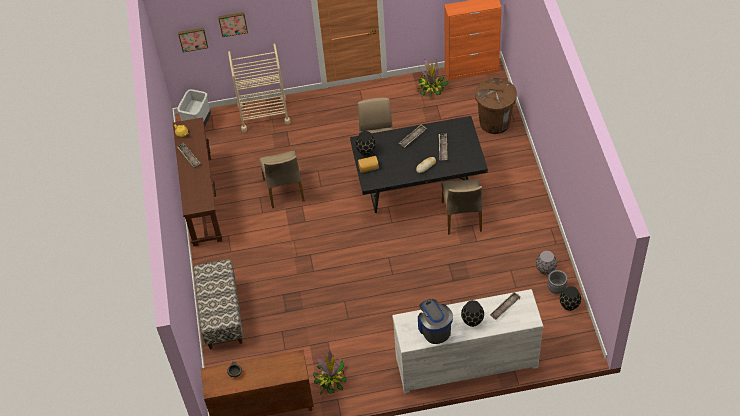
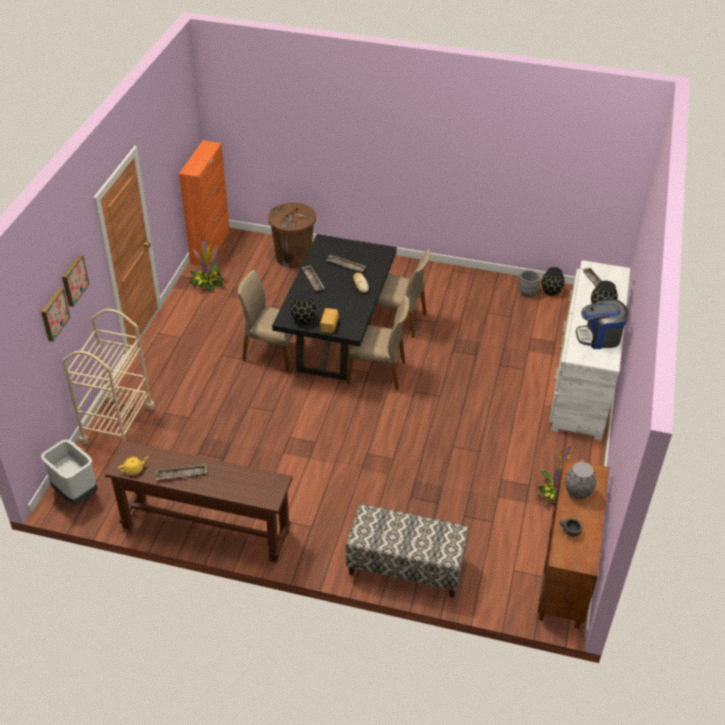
camera: 70 degrees left, 10 degrees down
picture [178,28,208,52] -> picture moved to [62,254,89,307]
beige chair [259,151,305,208] -> beige chair moved to [347,296,410,390]
grey vase [536,251,557,275] -> grey vase moved to [565,462,596,500]

